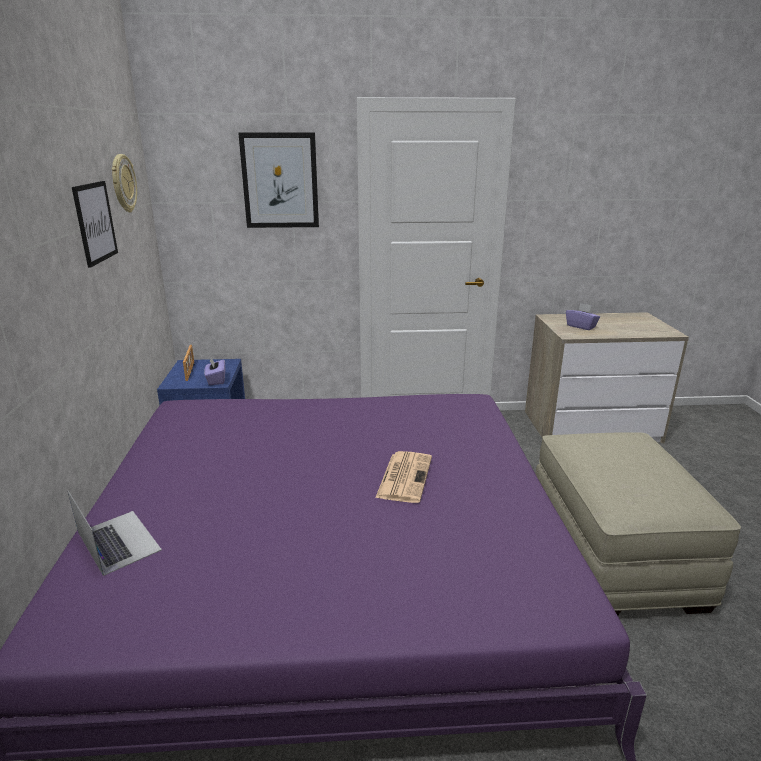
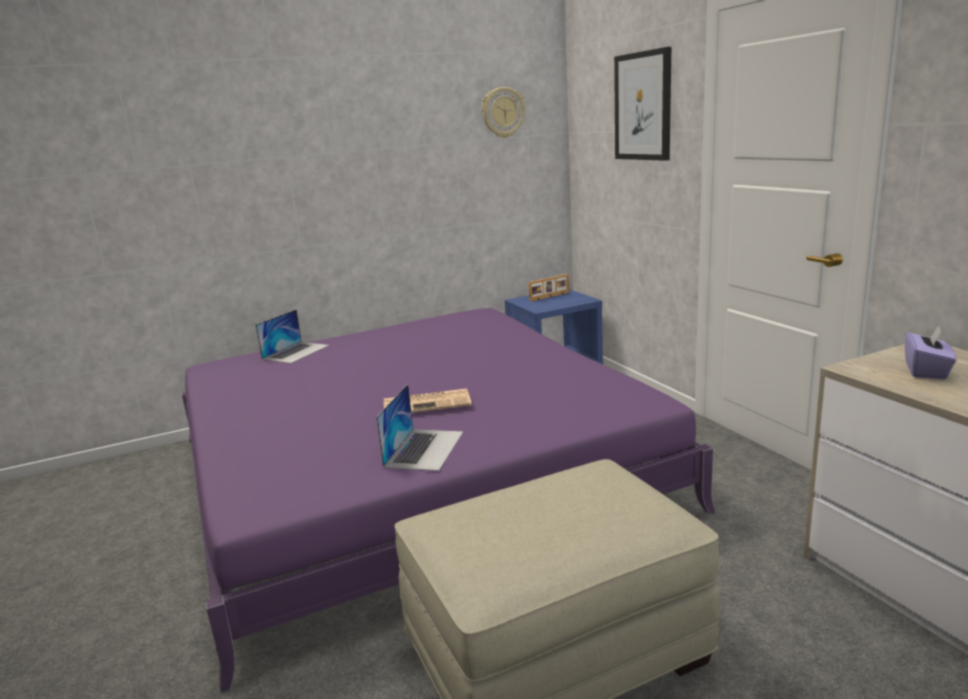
camera: 70 degrees right, 5 degrees down
picture [72,181,118,268] -> none
purple tissue box [204,357,225,385] -> none
none -> laptop [377,384,463,471]

